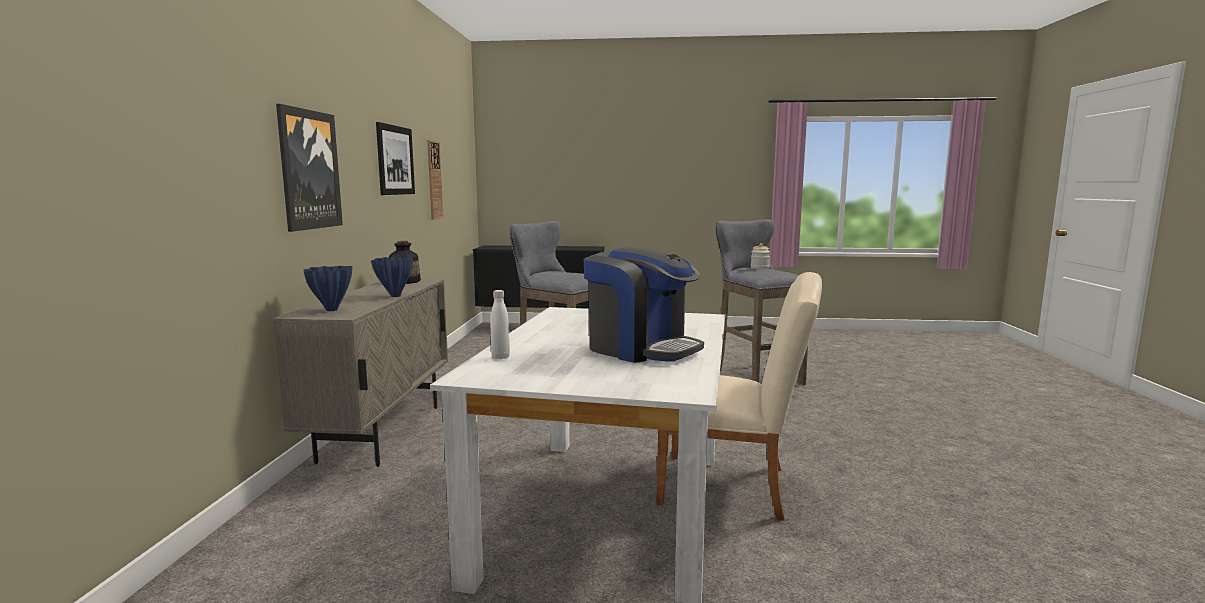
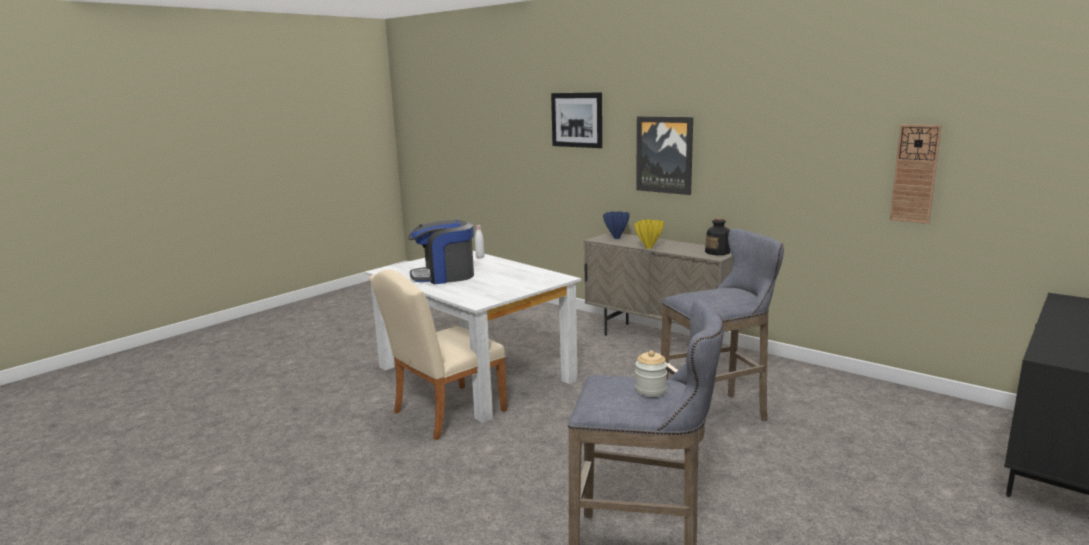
camera: 125 degrees right, 5 degrees up
blue vase [371,257,413,297] -> yellow vase [634,219,664,249]
picture [376,122,415,195] -> picture moved to [551,92,602,148]

